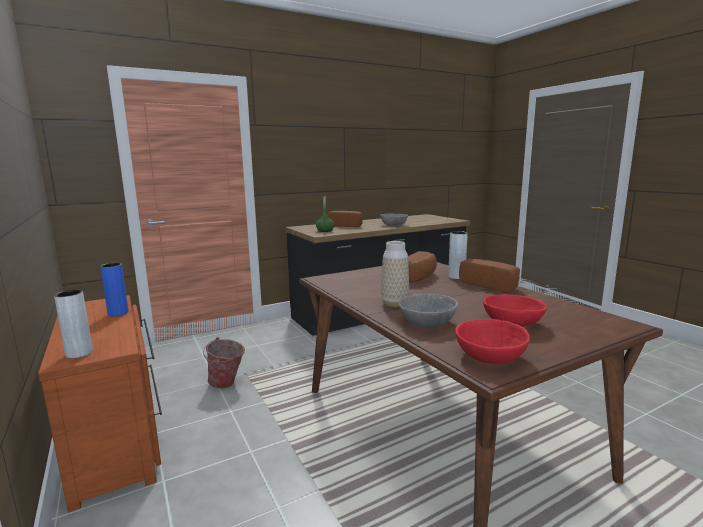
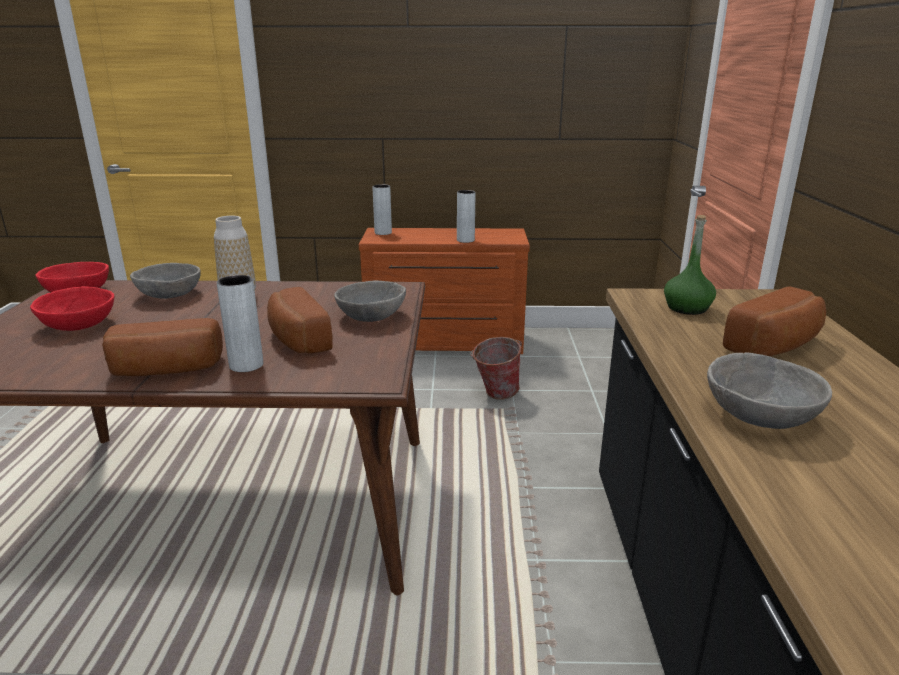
camera: 120 degrees right, 10 degrees up
blue vase [100,263,129,316] -> grey vase [457,190,475,243]
none -> grey bowl [334,281,406,322]

